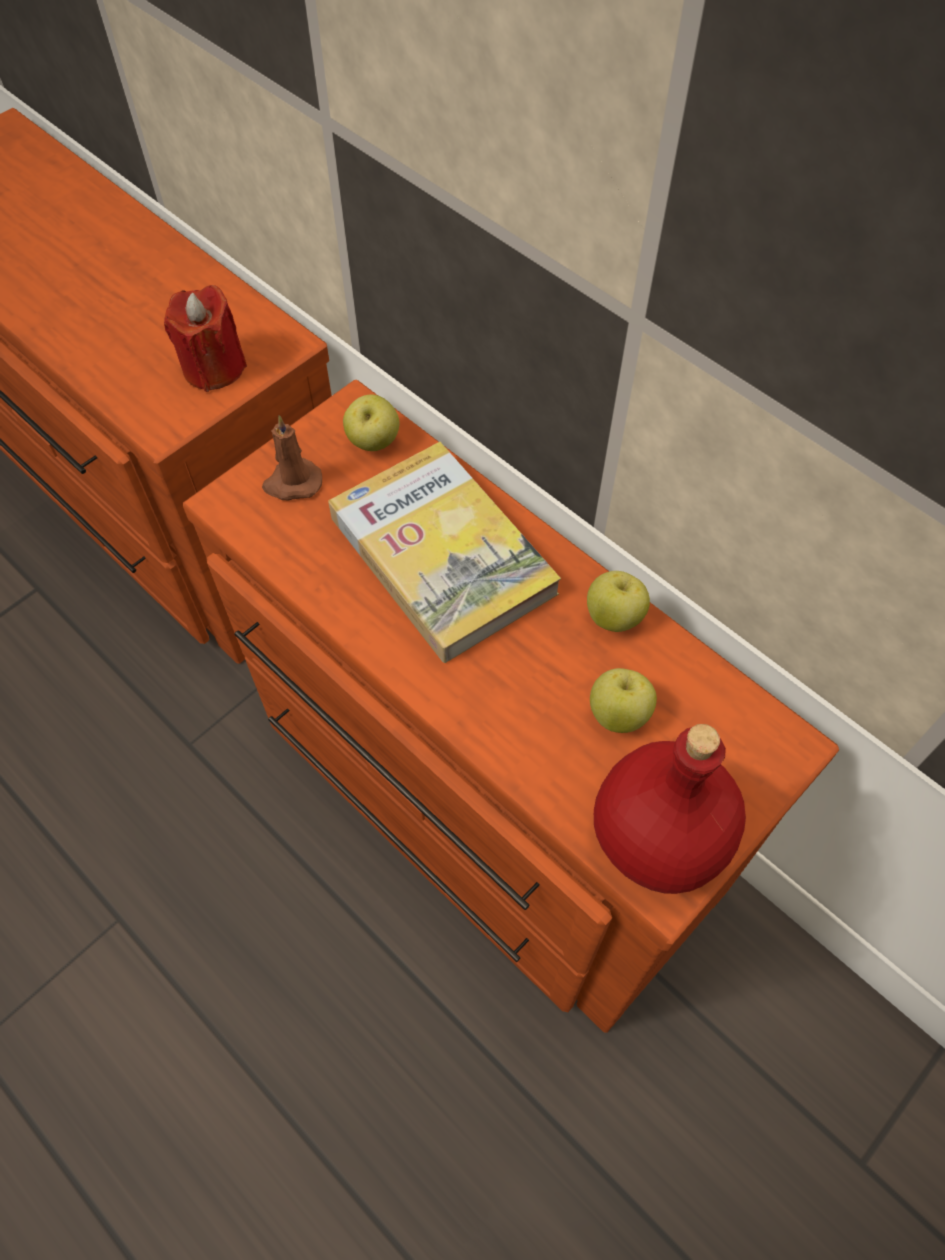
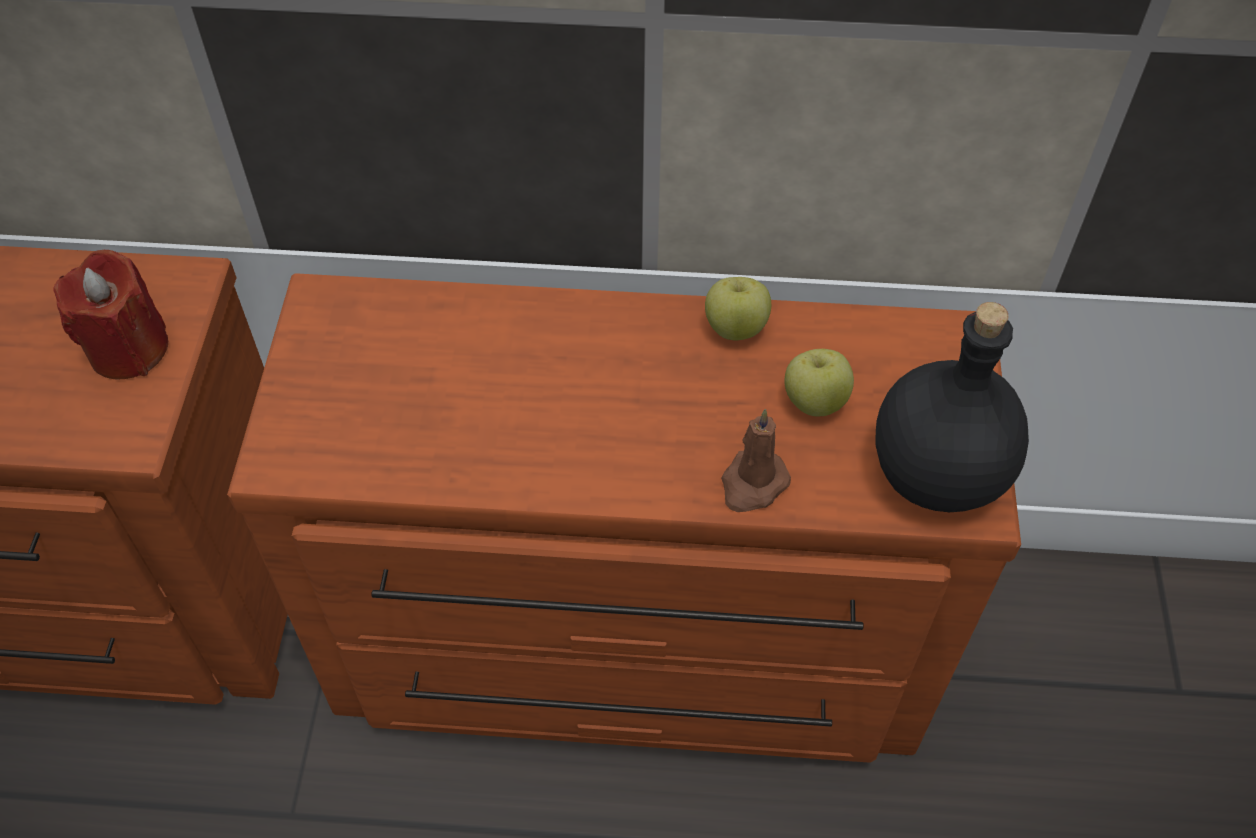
camera: 40 degrees left, 5 degrees down
brown candle [262,415,322,501] -> brown candle moved to [721,409,791,512]
book [328,442,561,663] -> none
apple [343,394,399,451] -> none
red bottle [594,724,746,894] -> black bottle [875,302,1029,512]

